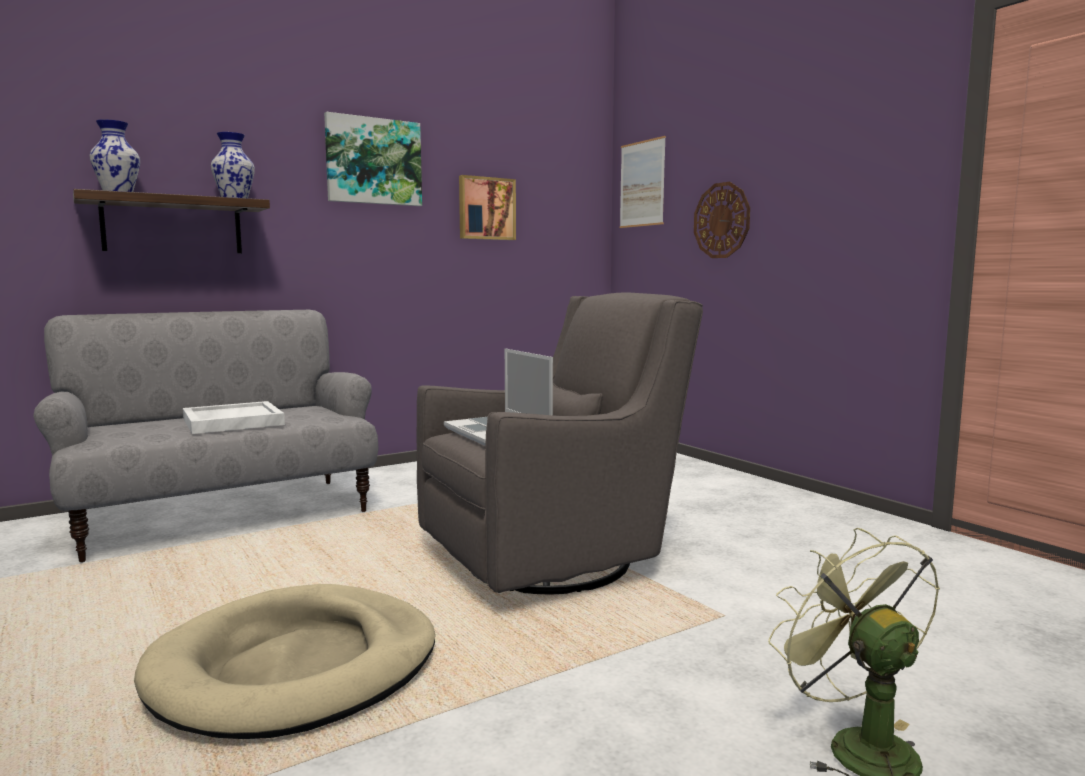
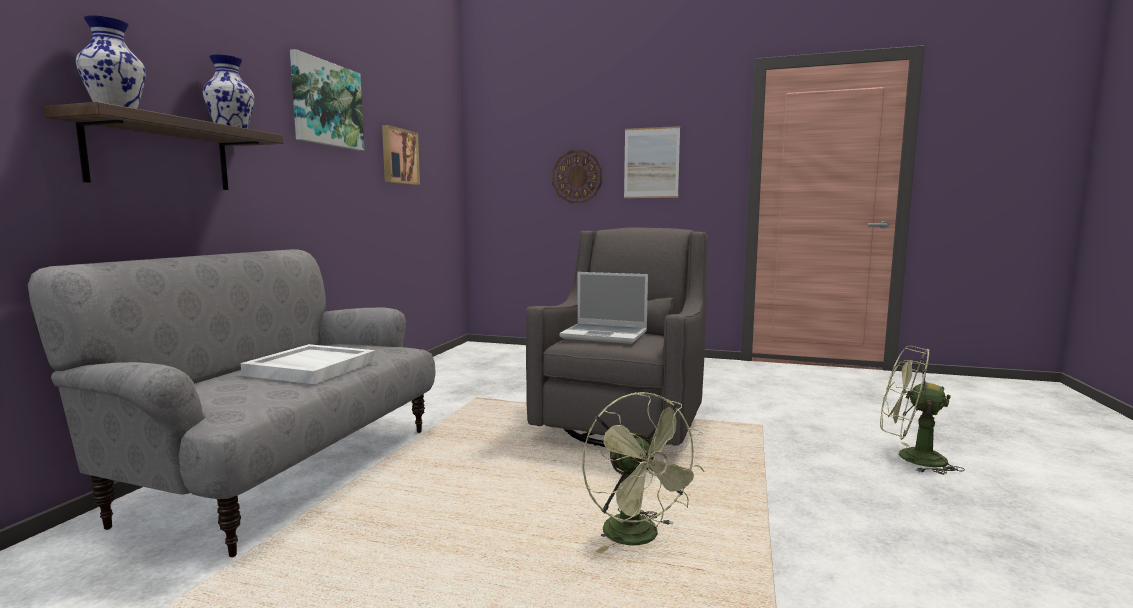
camera: 40 degrees left, 0 degrees up
beige dog bed [134,584,435,739] -> green fan [582,392,705,554]
picture [620,136,666,228] -> picture moved to [624,126,680,198]

